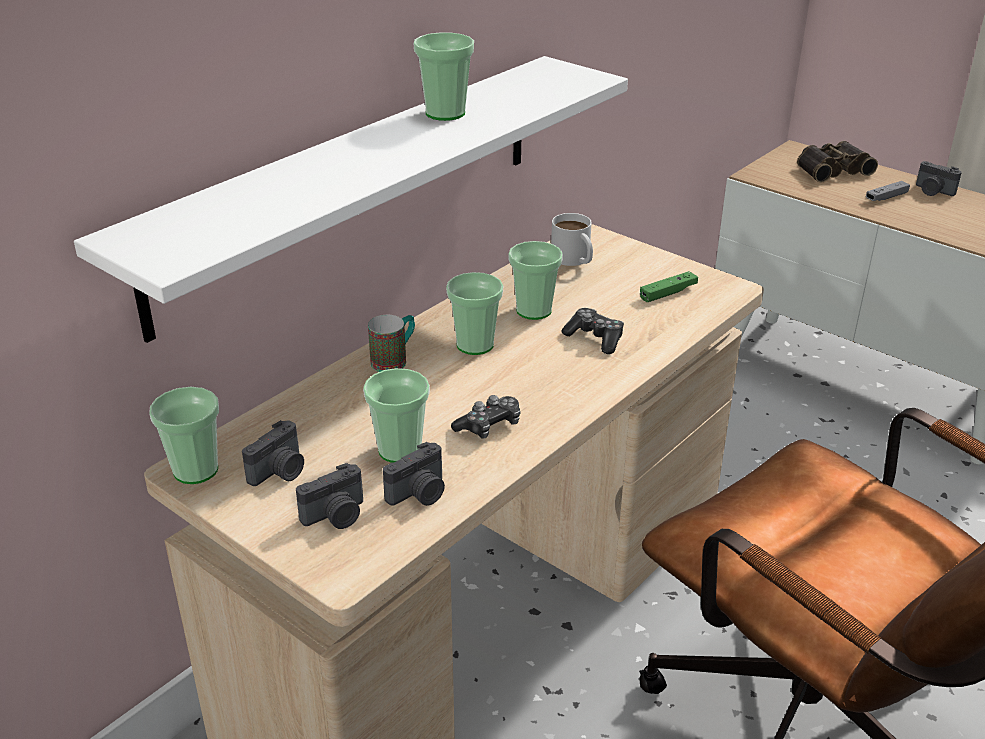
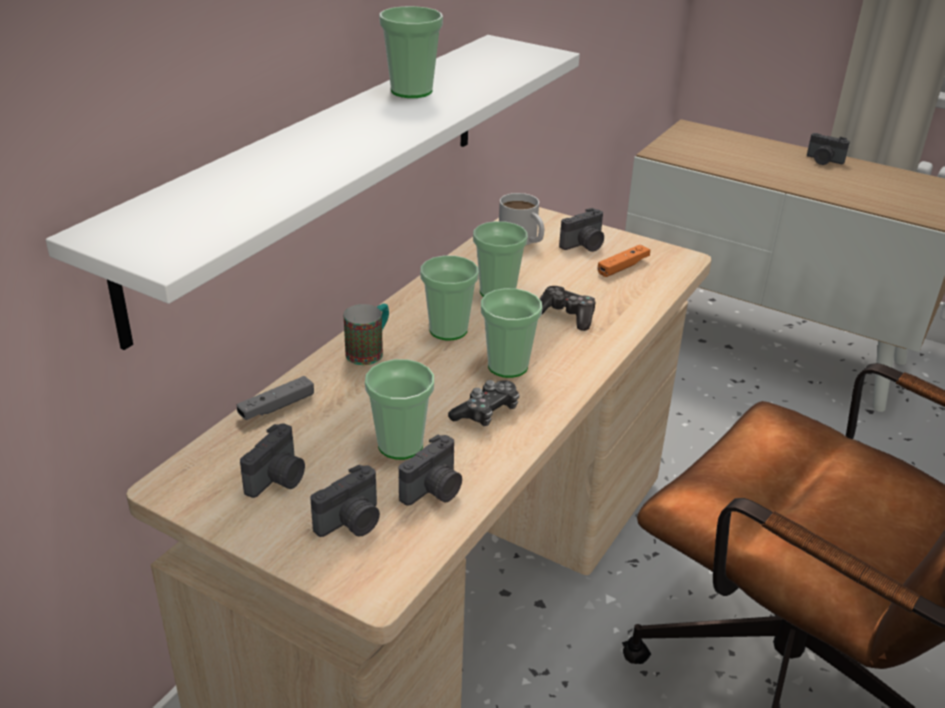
camera: 10 degrees left, 0 degrees up
cup [149,387,219,484] -> cup moved to [481,288,542,378]
green game controller [640,271,698,302] -> orange game controller [597,244,650,277]
binoculars [797,141,878,182] -> none
grey game controller [866,181,910,201] -> grey game controller moved to [237,376,314,420]
none -> camera [559,208,604,252]

